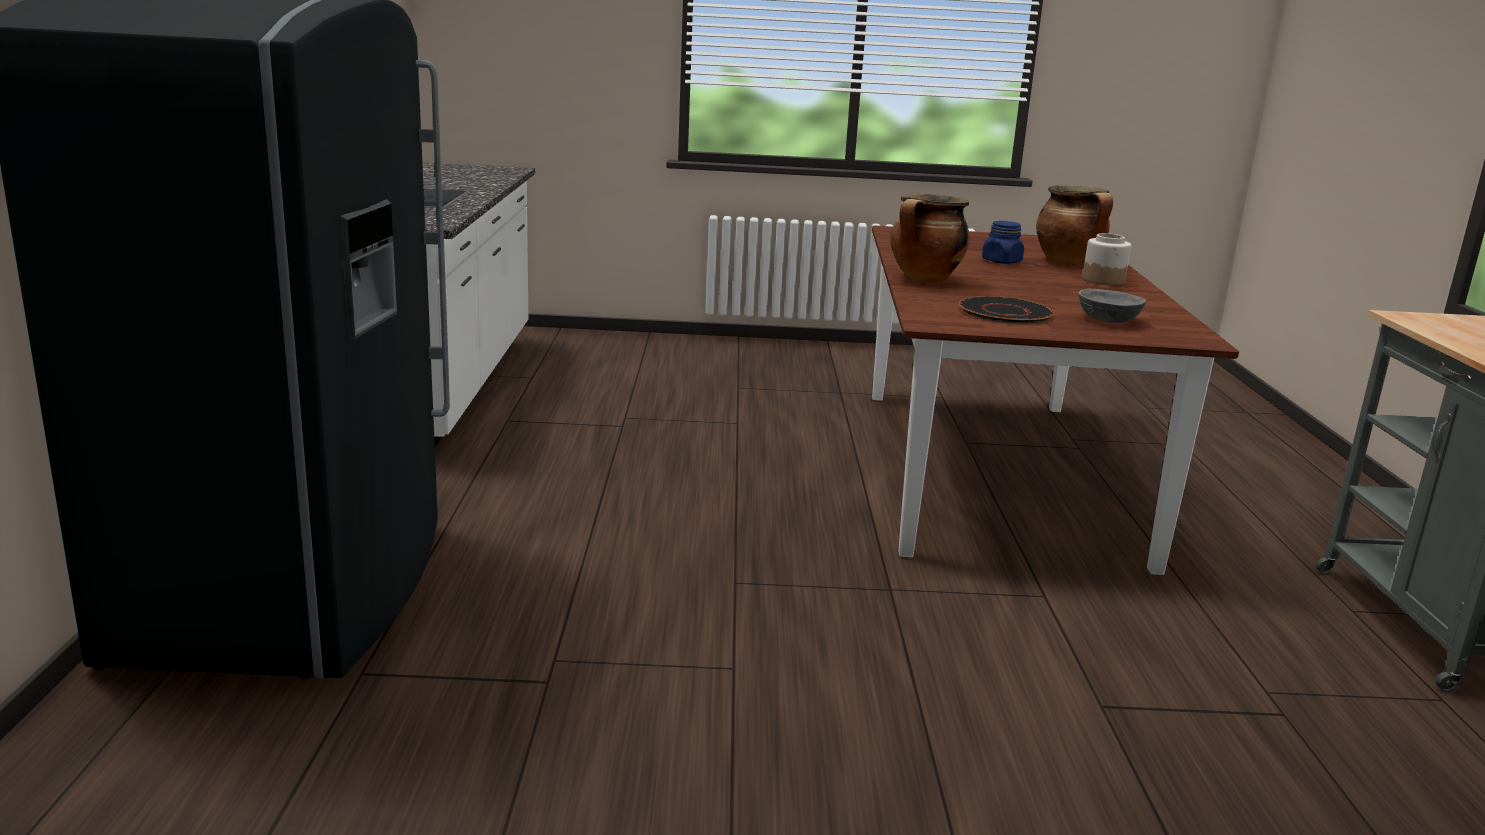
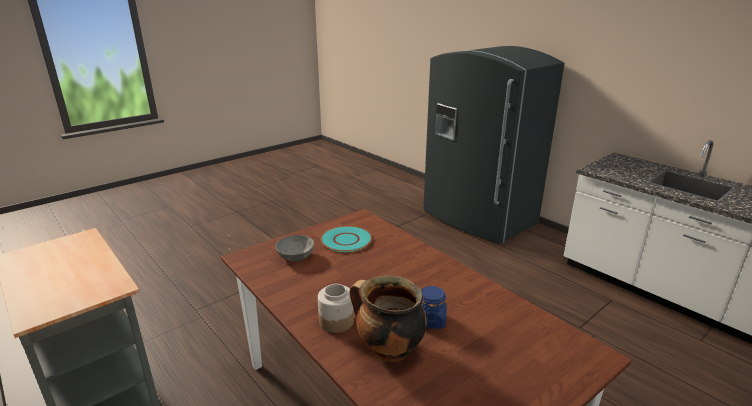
camera: 140 degrees right, 5 degrees up
cooking pot [890,194,970,283] -> none
black plate [959,296,1054,323] -> turquoise plate [320,226,372,252]

